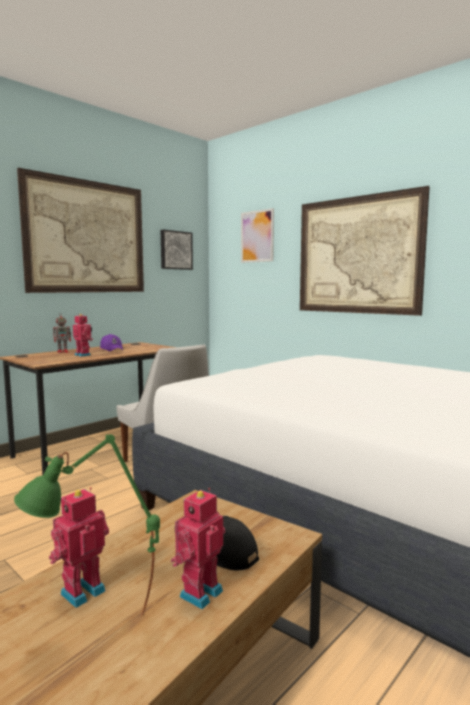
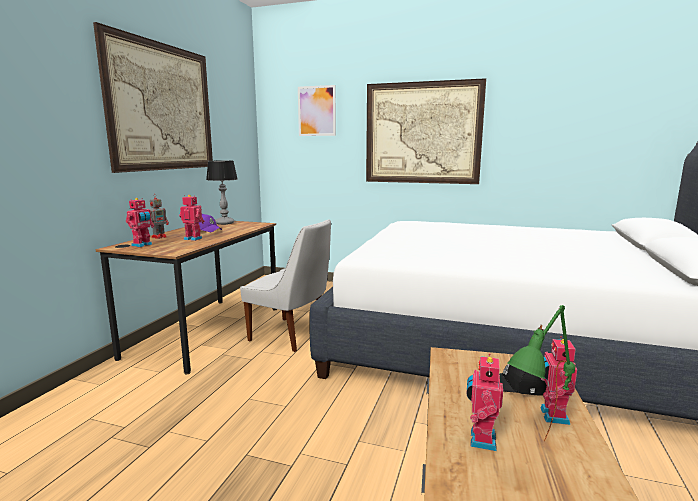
camera: 25 degrees left, 5 degrees up
picture [161,229,193,270] -> none
none -> toy robot [126,198,154,247]
none -> table lamp [206,161,238,225]

